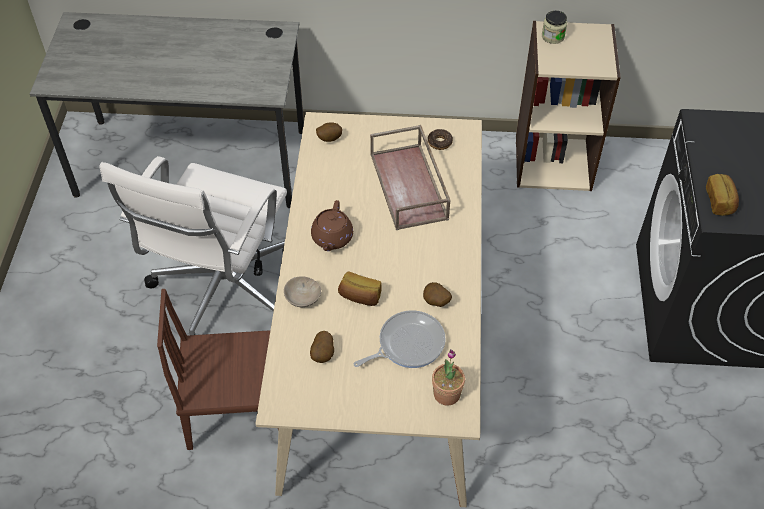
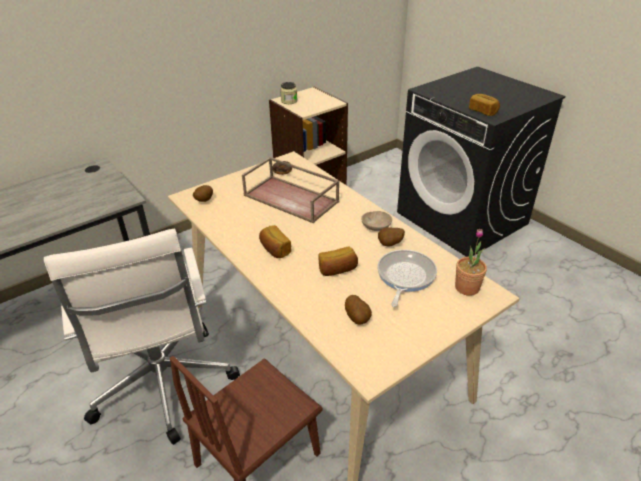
camera: 40 degrees left, 15 degrees down
beige bowl [284,276,321,307] -> beige bowl moved to [361,211,392,231]
brown teapot [311,200,353,251] -> bread [259,225,291,258]

